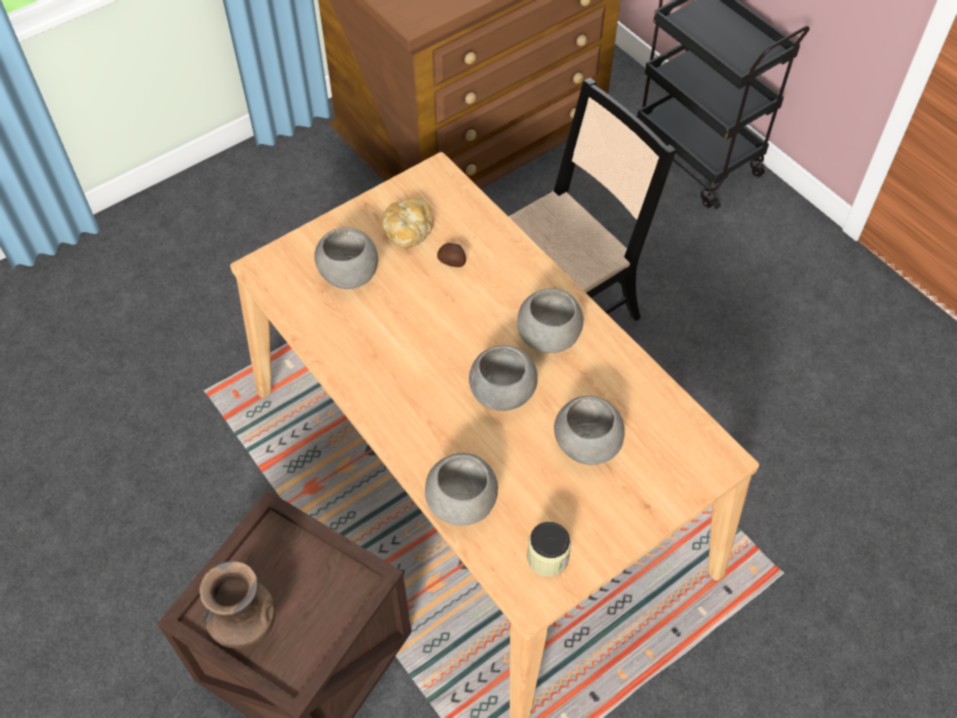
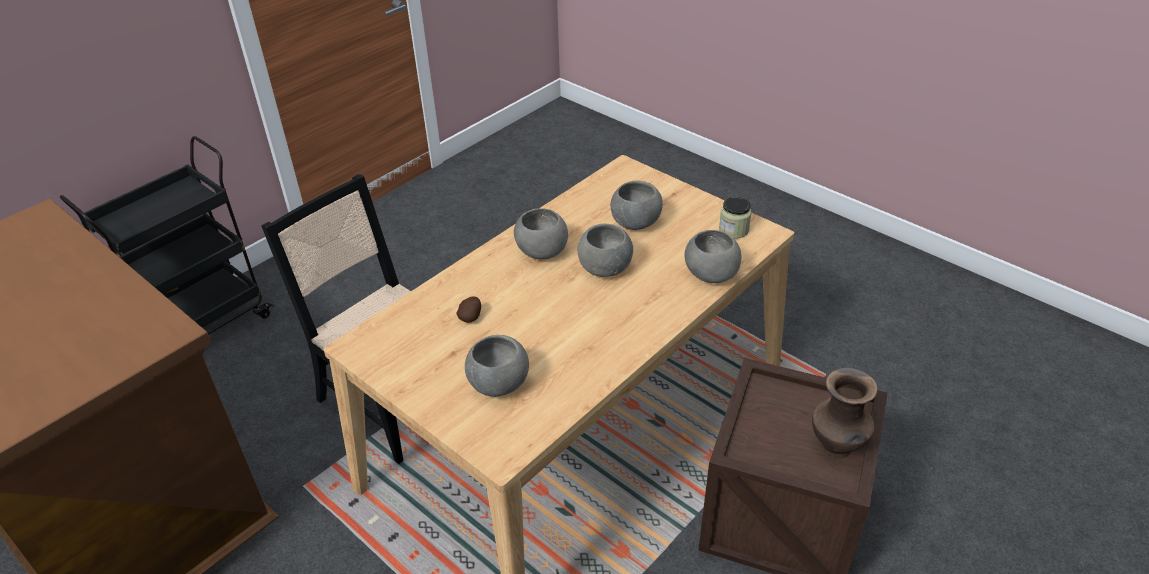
camera: 100 degrees left, 15 degrees down
bread [382,198,434,248] -> none

